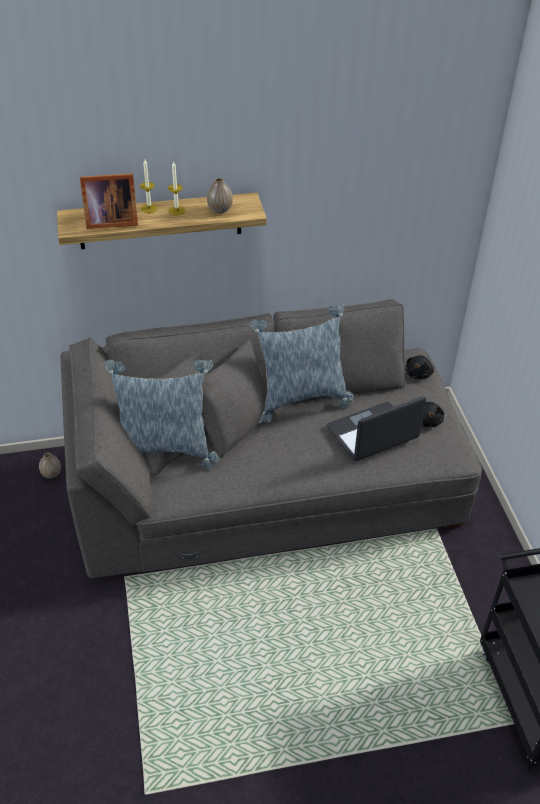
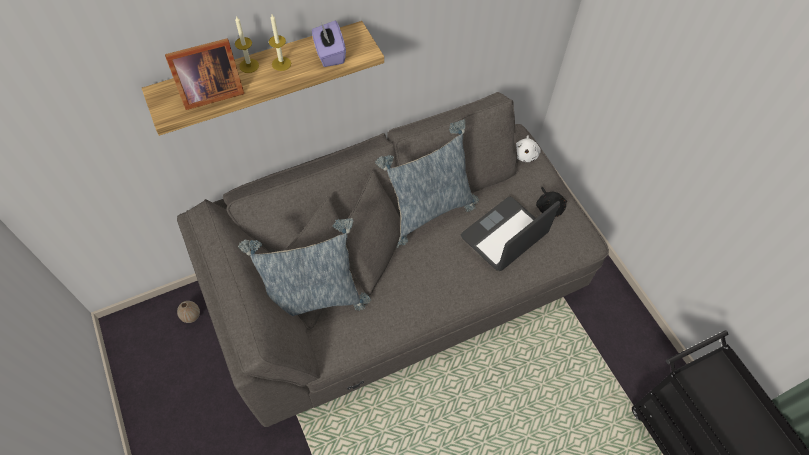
camera: 15 degrees left, 15 degrees up
vase [207,178,233,214] -> purple tissue box [312,21,346,67]
black plush toy [405,355,434,379] -> white plush toy [516,135,541,162]

